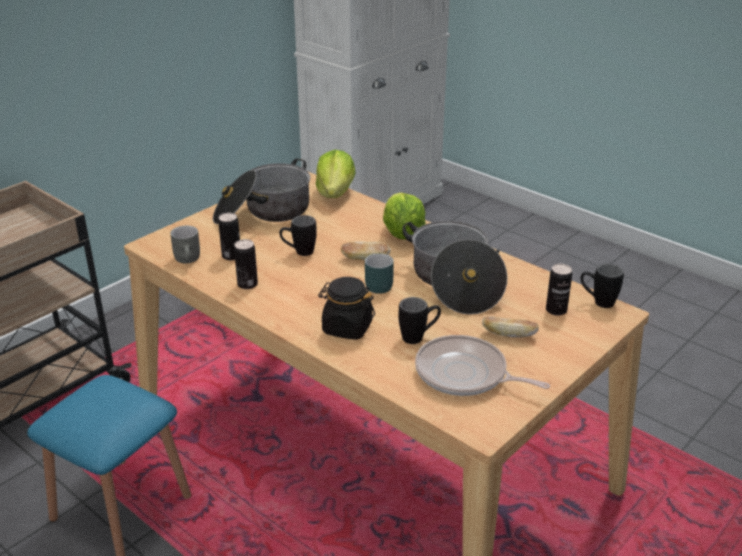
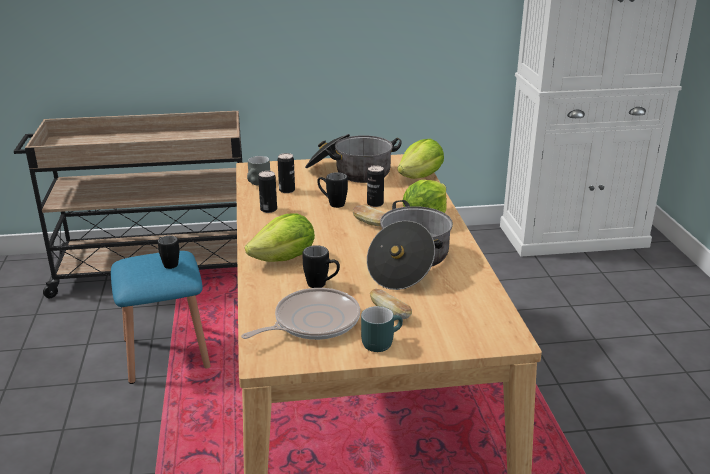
camera: 40 degrees right, 5 degrees down
black jar [318,277,375,340] -> lettuce [245,213,315,262]
turquoise mug [365,253,394,294] -> turquoise mug moved to [361,306,403,352]
frying pan [415,335,550,396] -> frying pan turned 75 degrees clockwise [241,288,360,340]
can [546,264,572,316] -> can moved to [367,165,384,207]
black mug [581,264,624,308] -> black mug moved to [158,236,179,269]

